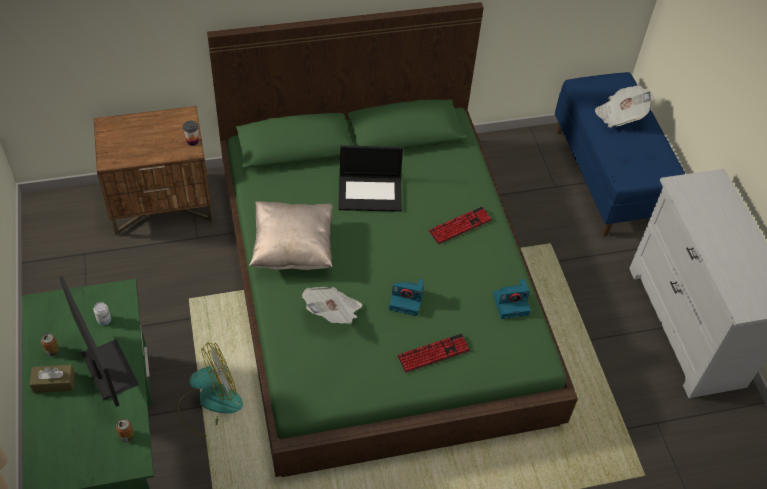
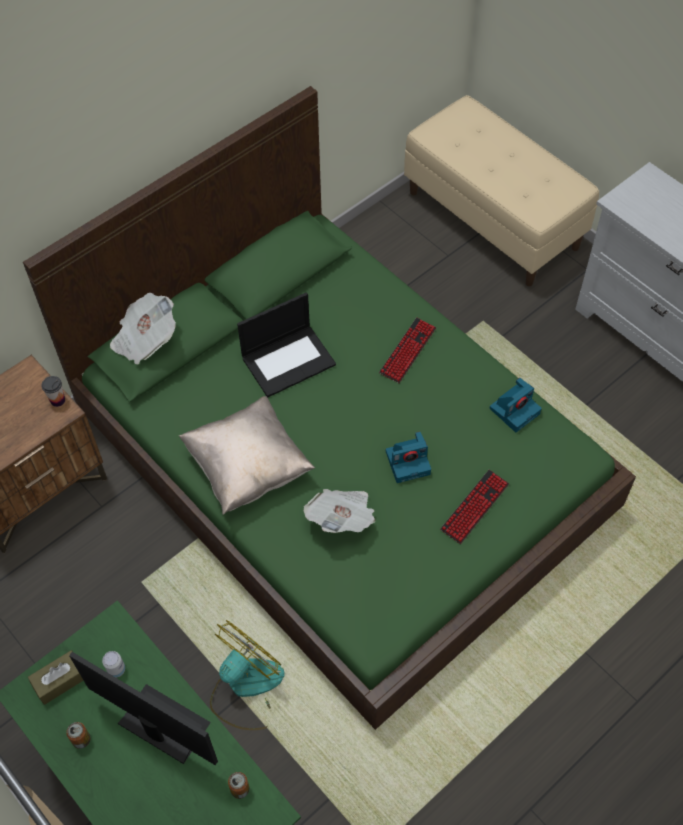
camera: 25 degrees left, 5 degrees up
brown tissue box [29,365,75,393] -> brown tissue box moved to [28,650,84,705]
blue bench [555,72,685,236] -> beige bench [404,95,599,286]
newspaper [595,85,654,128] -> newspaper moved to [110,293,176,365]

